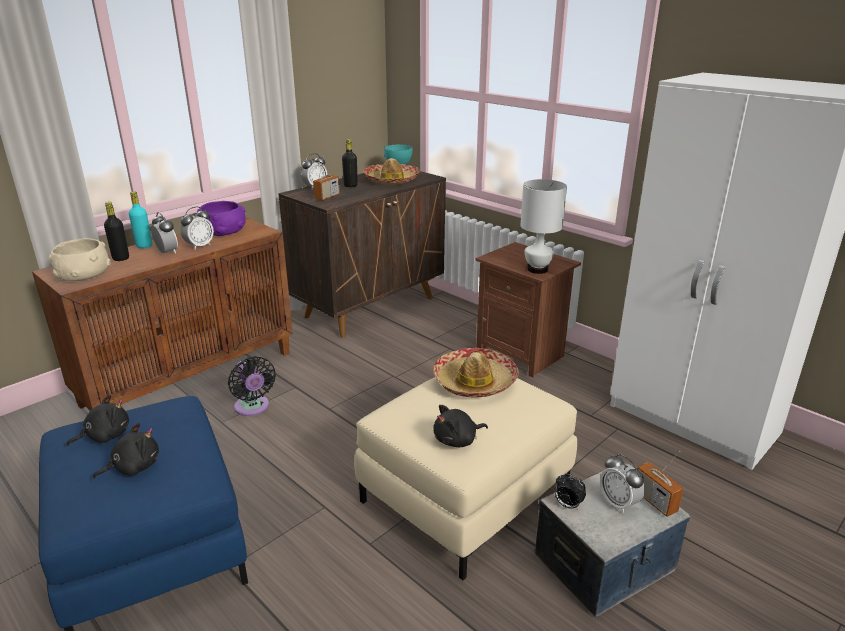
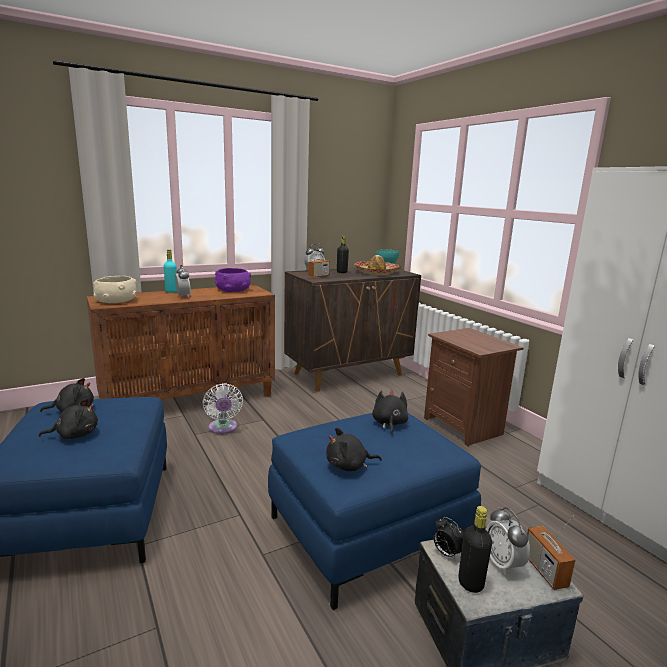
camera: 15 degrees right, 10 degrees down
black bottle [104,202,129,261] -> black bottle moved to [458,506,492,593]
alarm clock [181,207,214,249] -> none
black fan [228,356,276,416] -> white fan [202,383,243,434]
beige ottoman [355,377,577,580] -> blue ottoman [268,413,481,610]
hat [433,348,519,398] -> black plush toy [372,390,408,435]
white table lamp [520,179,567,274] -> none

